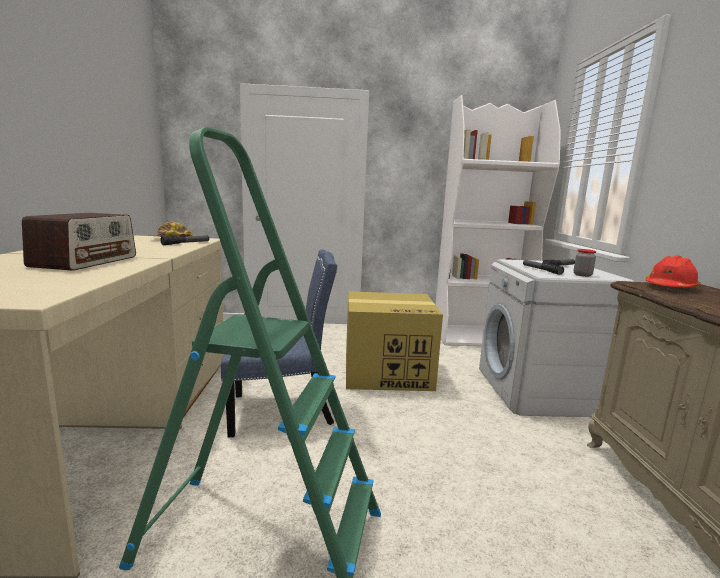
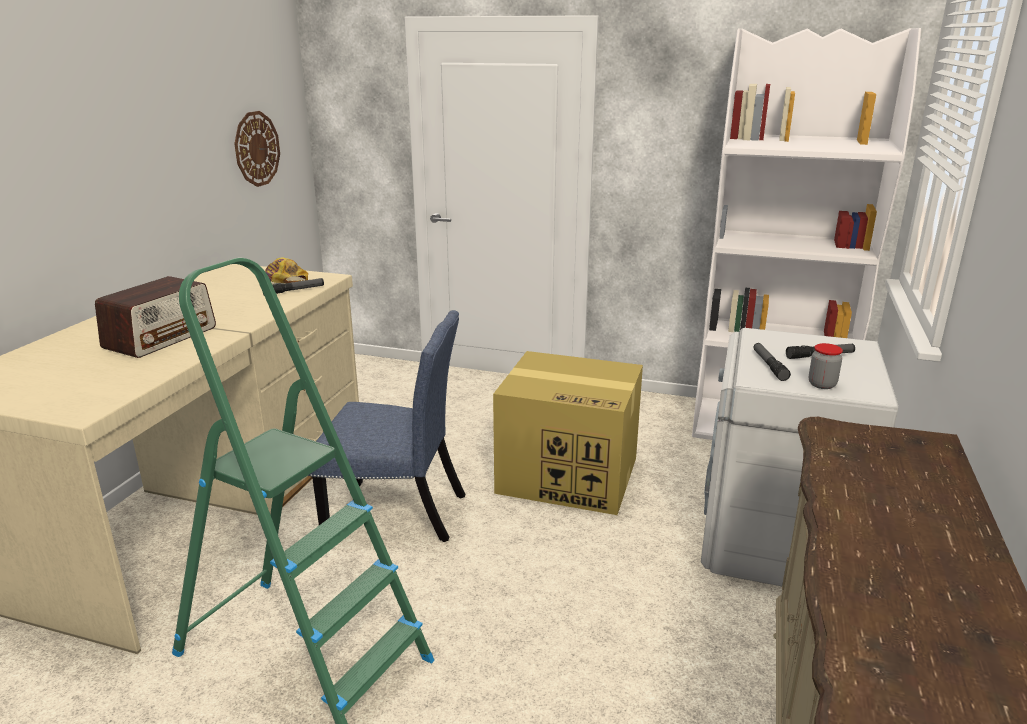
camera: 20 degrees right, 10 degrees up
red hard hat [646,255,700,288] -> none
none -> wall clock [234,111,280,187]

